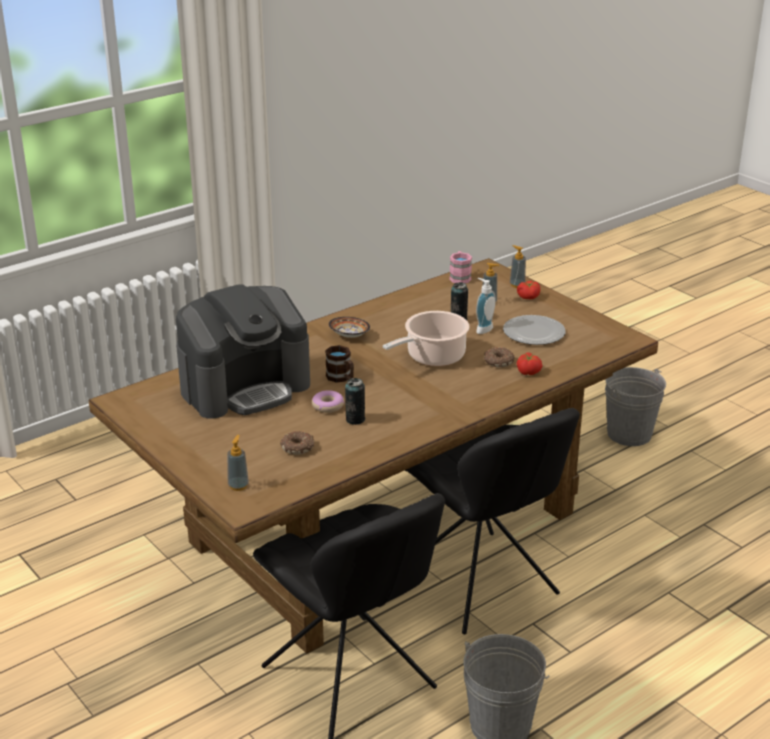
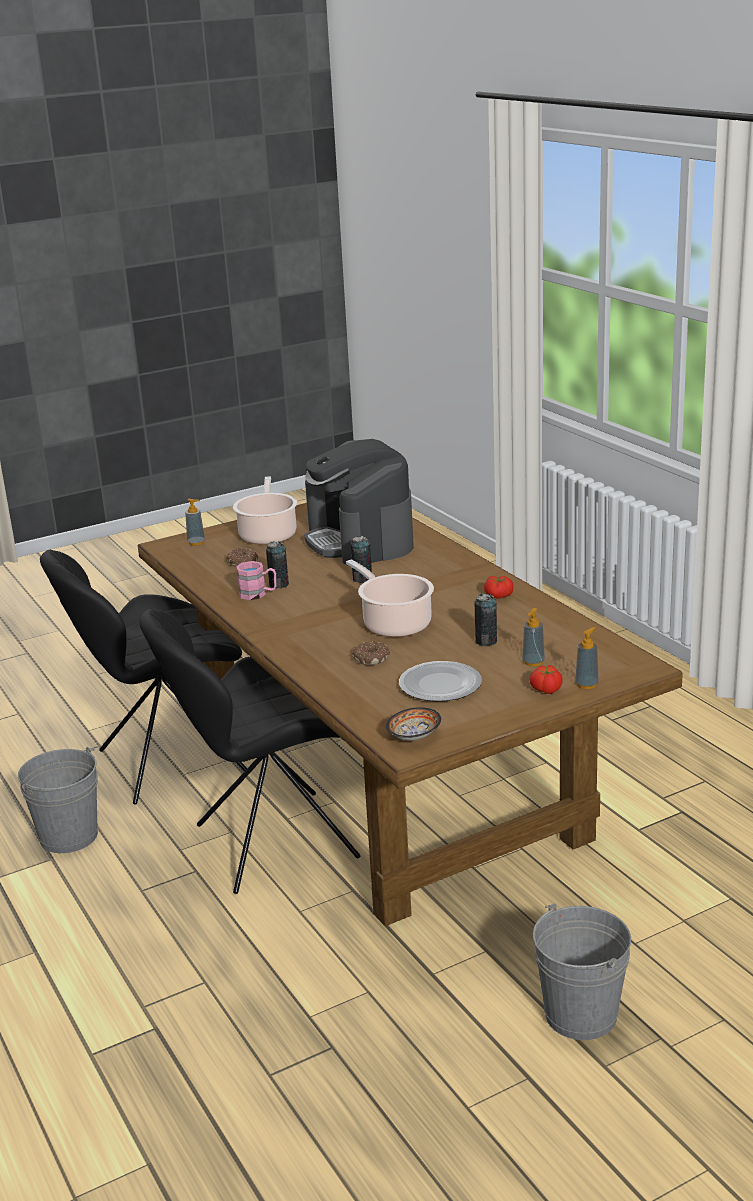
camera: 100 degrees right, 5 degrees down
donut [312,390,344,413] -> none
brown mug [325,345,354,383] -> can [351,536,372,583]
bowl [329,317,370,338] -> bowl moved to [386,707,441,741]
pink mug [449,251,472,283] -> pink mug moved to [236,561,276,600]
soap dispenser [476,278,496,334] -> none
tomato [517,353,542,375] -> tomato moved to [484,576,514,599]
none -> cooking pot [233,476,297,545]

